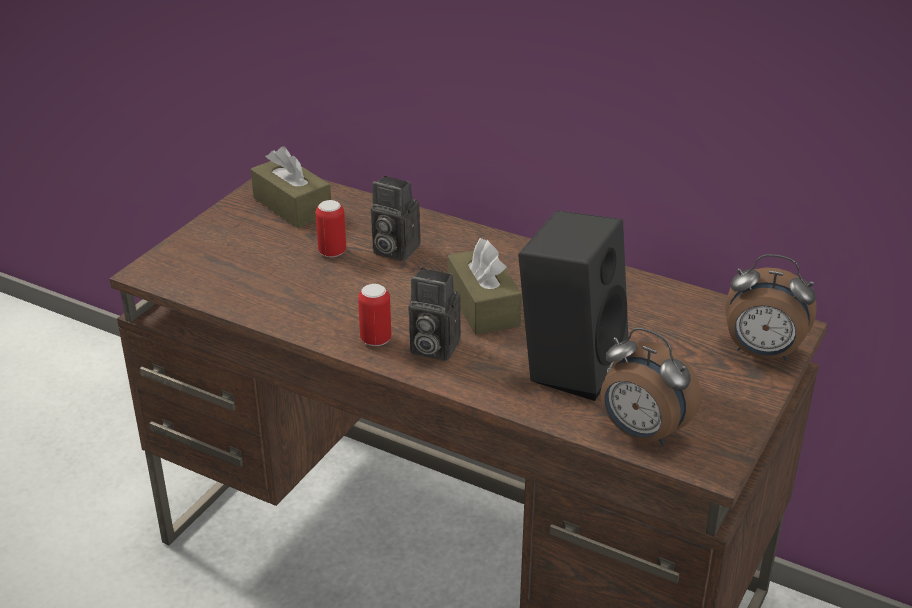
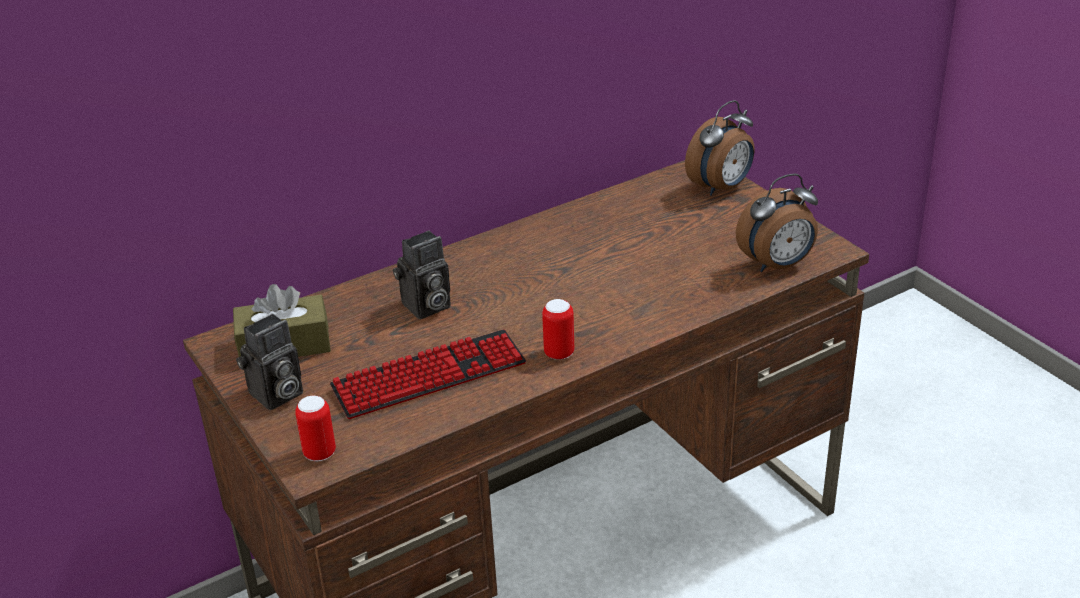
camera: 60 degrees left, 0 degrees up
can [315,200,346,257] -> can moved to [295,395,336,461]
camera [409,268,461,361] -> camera moved to [236,314,303,410]
brown tissue box [448,238,522,335] -> none
black speaker [518,210,629,401] -> none
none -> keyboard [330,329,526,419]

